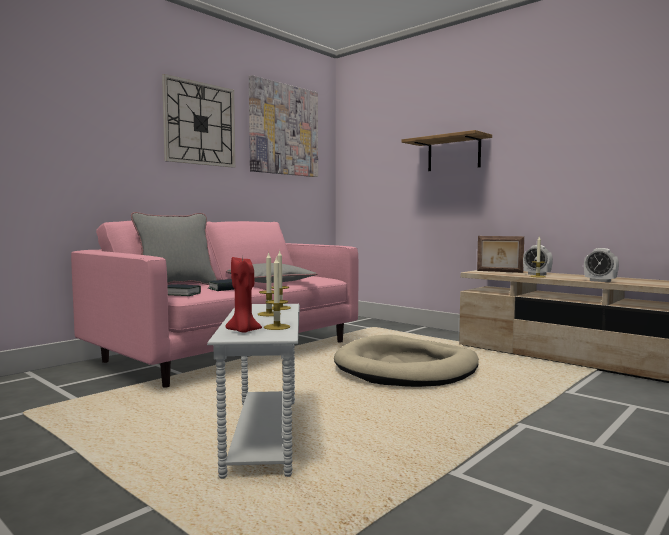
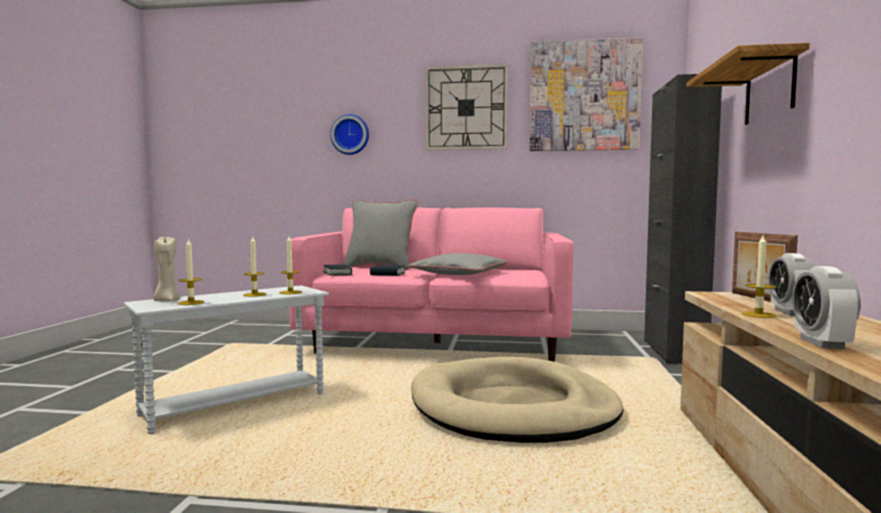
camera: 55 degrees right, 0 degrees up
red candle [225,257,262,333] -> beige candle [154,237,181,301]
none -> wall clock [330,114,369,155]
none -> black cabinet [644,74,722,364]

